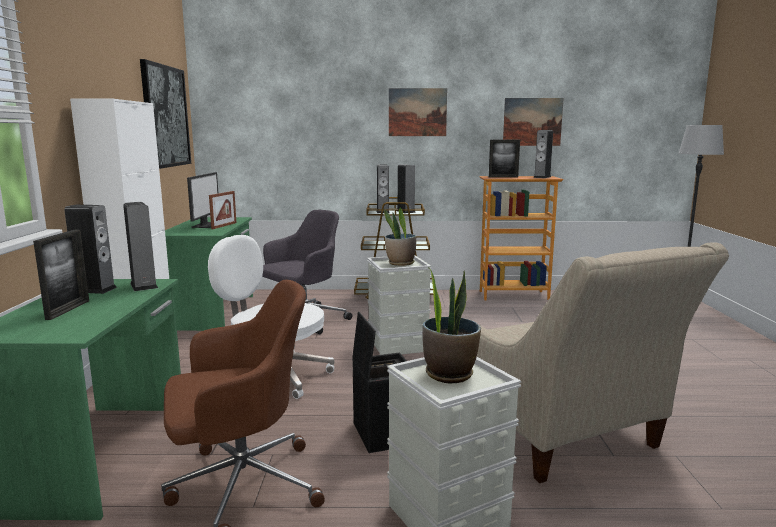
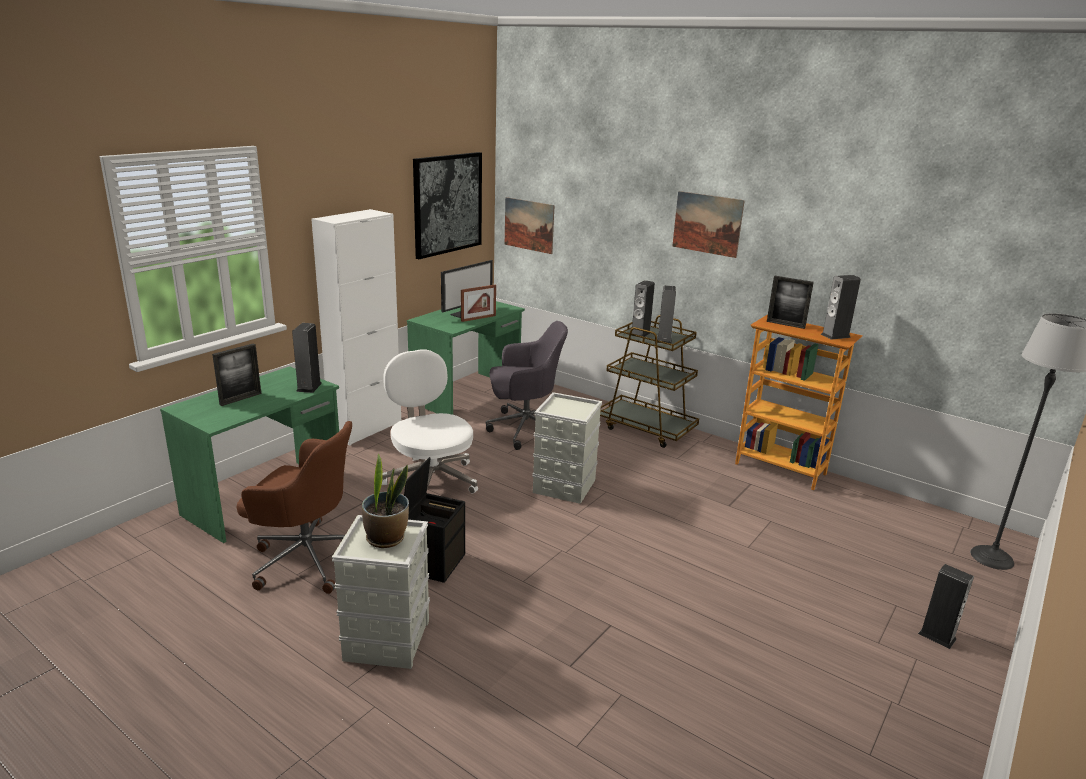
camera: 35 degrees right, 10 degrees up
speaker [64,205,117,294] -> speaker moved to [918,564,974,649]
potted plant [384,207,416,266] -> none
beige armchair [477,243,729,483] -> none
picture [503,98,564,146] -> picture moved to [505,197,555,254]

